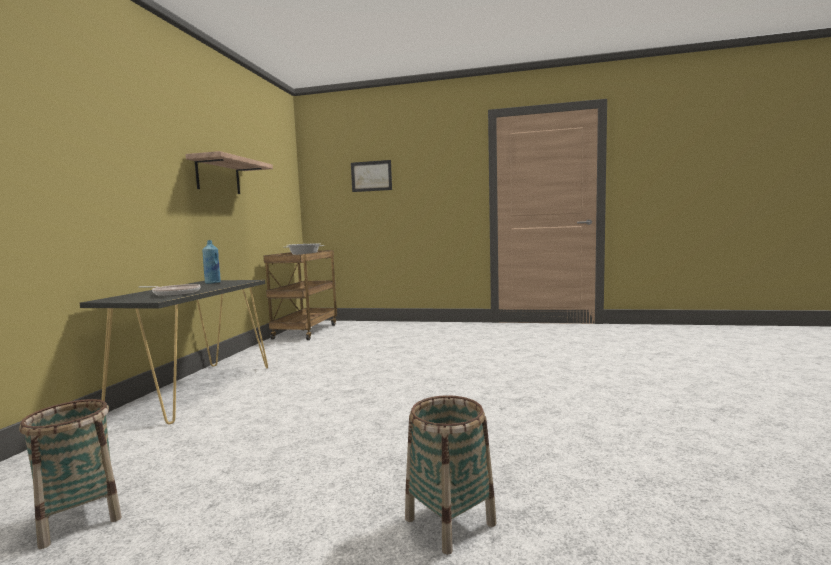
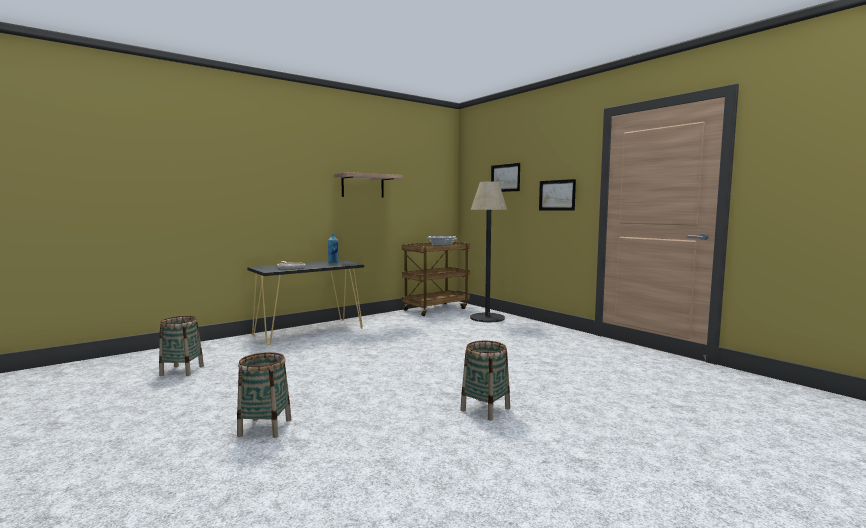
camera: 40 degrees right, 0 degrees up
none -> basket [461,341,510,421]
none -> floor lamp [470,182,507,322]
none -> picture [539,179,576,211]

